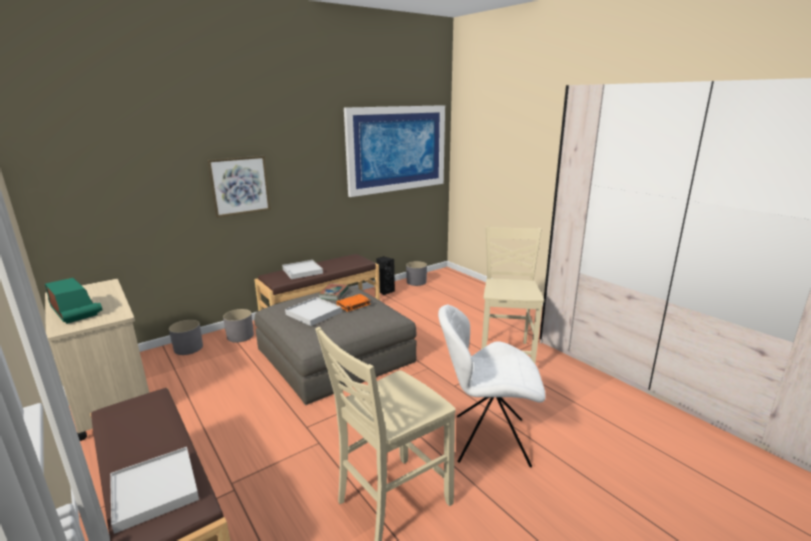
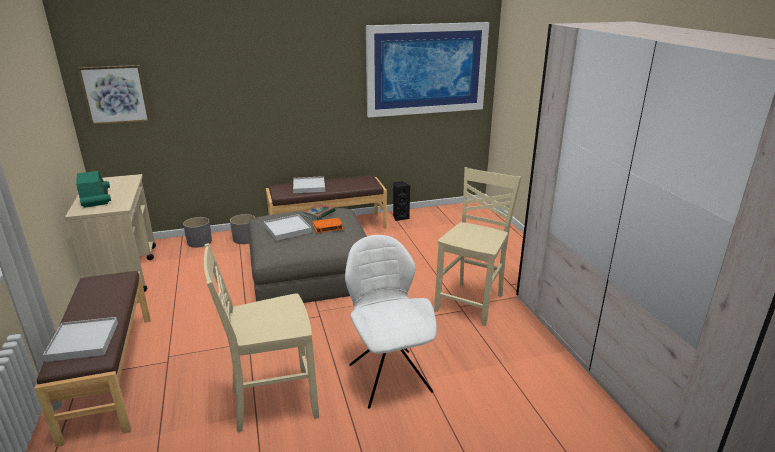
camera: 20 degrees right, 5 degrees up
picture [207,156,271,218] -> picture moved to [77,65,150,125]
grey planter [406,261,427,286] -> none
white chair [438,305,546,467] -> white chair turned 45 degrees clockwise [345,235,437,409]

